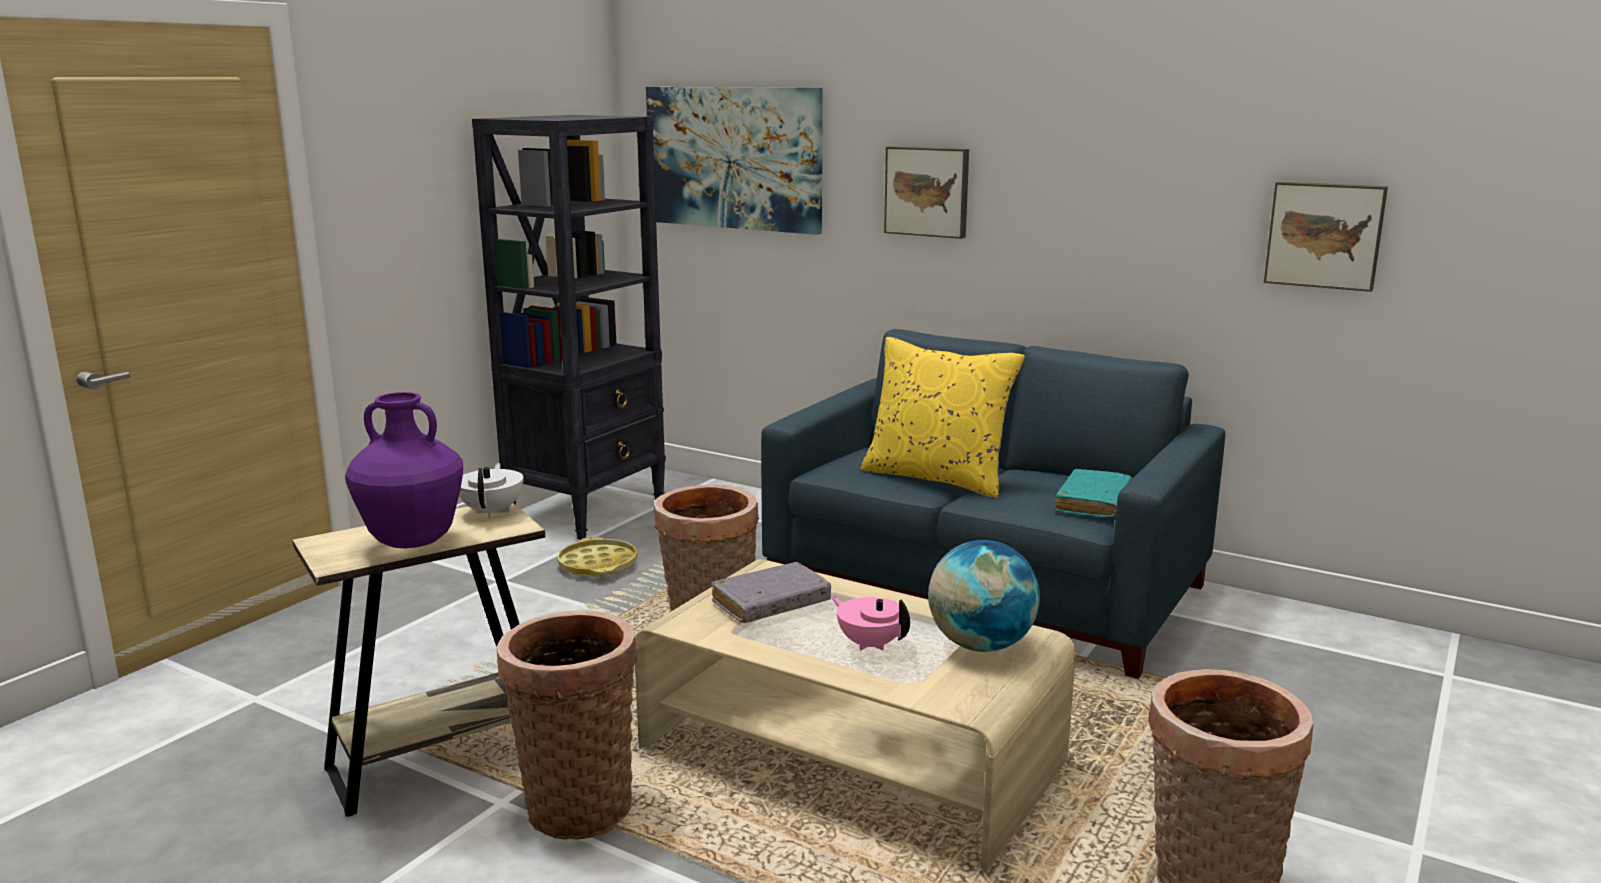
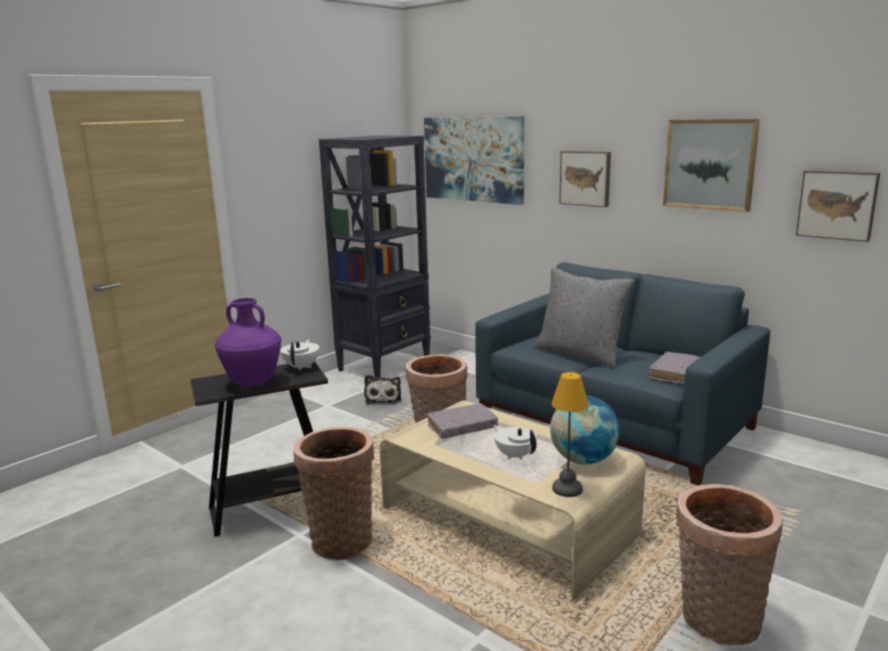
camera: 10 degrees right, 0 degrees up
beige side table [293,503,545,817] -> black side table [190,361,328,537]
yellow tray [557,537,638,577] -> plush toy [364,375,401,405]
pink teapot [831,596,910,650] -> white teapot [494,425,537,460]
yellow pillow [860,337,1025,498] -> grey pillow [534,268,634,368]
turquoise book [1055,469,1132,518] -> grey book [649,352,700,384]
none -> table lamp [551,372,589,497]
none -> picture [663,119,760,212]

